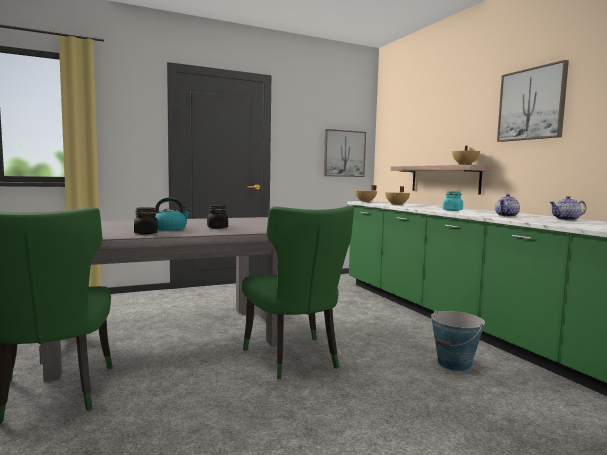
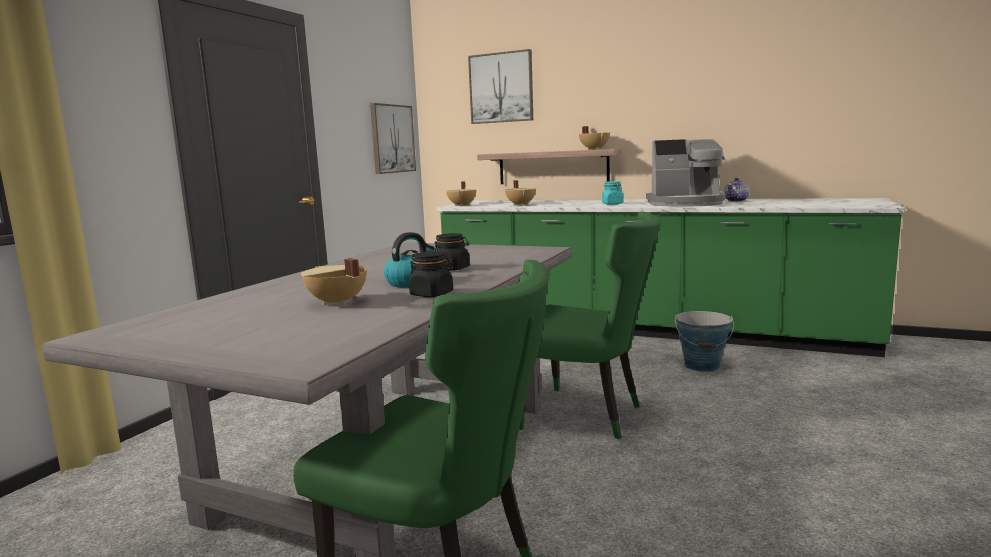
camera: 40 degrees left, 5 degrees up
teapot [495,194,520,217] -> coffee machine [646,139,725,207]
picture [497,60,569,142] -> picture moved to [468,49,533,124]
none -> beige cooking pot [301,258,367,305]

